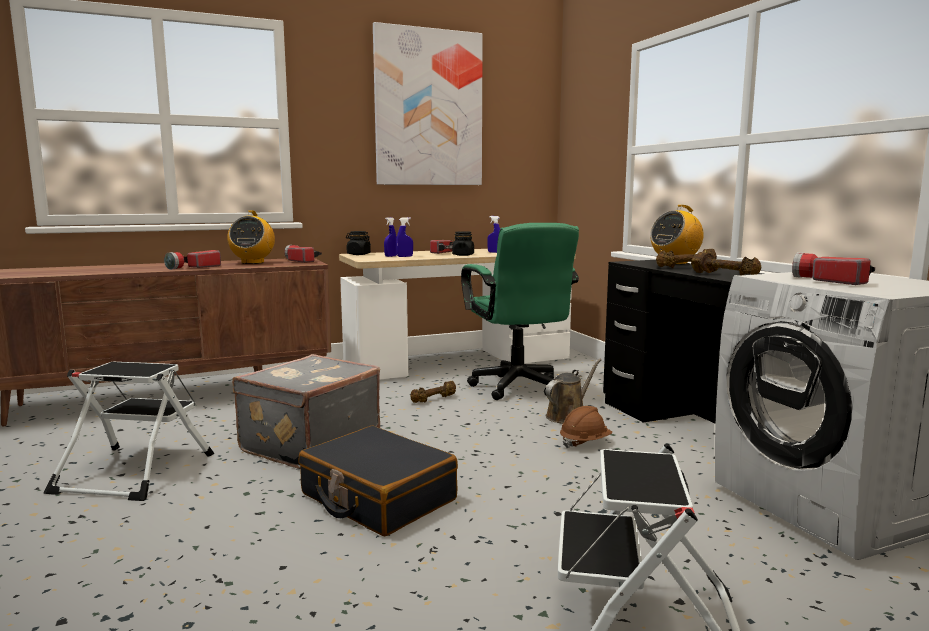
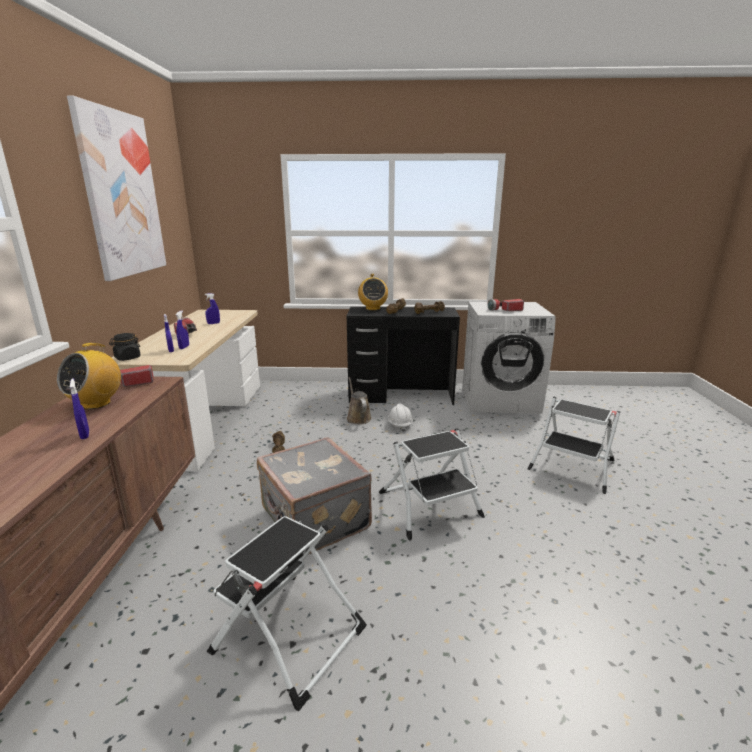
camera: 65 degrees left, 10 degrees up
flashlight [164,250,221,270] -> blue spray bottle [70,378,89,439]
radio [227,210,275,264] -> radio turned 90 degrees clockwise [57,343,121,409]
black suitcase [298,426,458,536] -> step ladder [379,428,485,541]
black jar [452,231,474,256] -> none
green office chair [461,223,579,400] -> none
brown hard hat [560,406,612,449] -> white hard hat [388,404,413,432]

